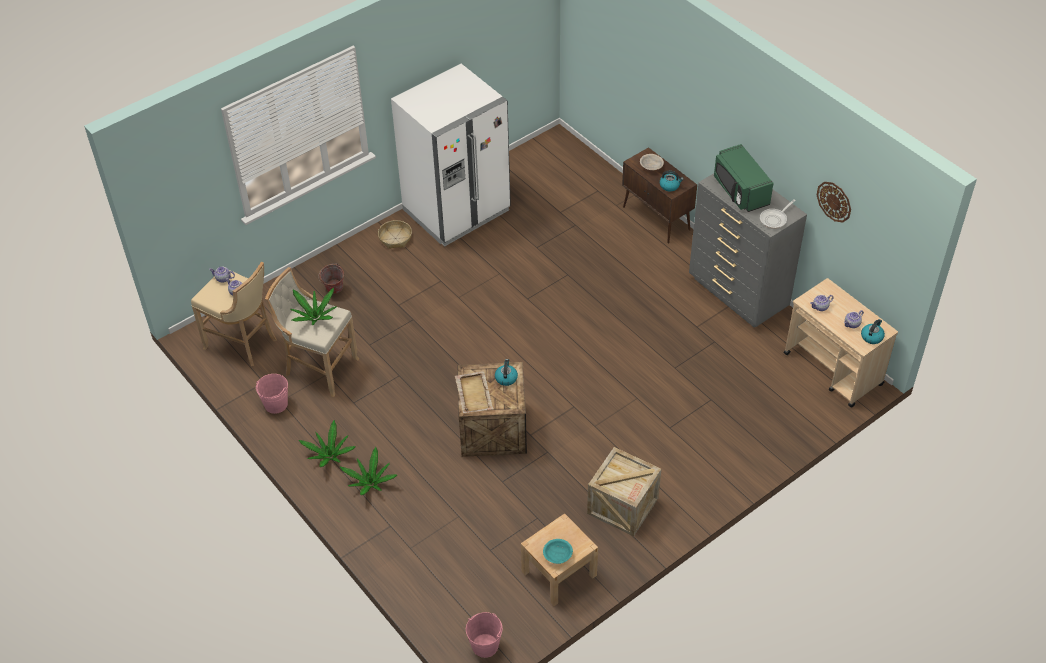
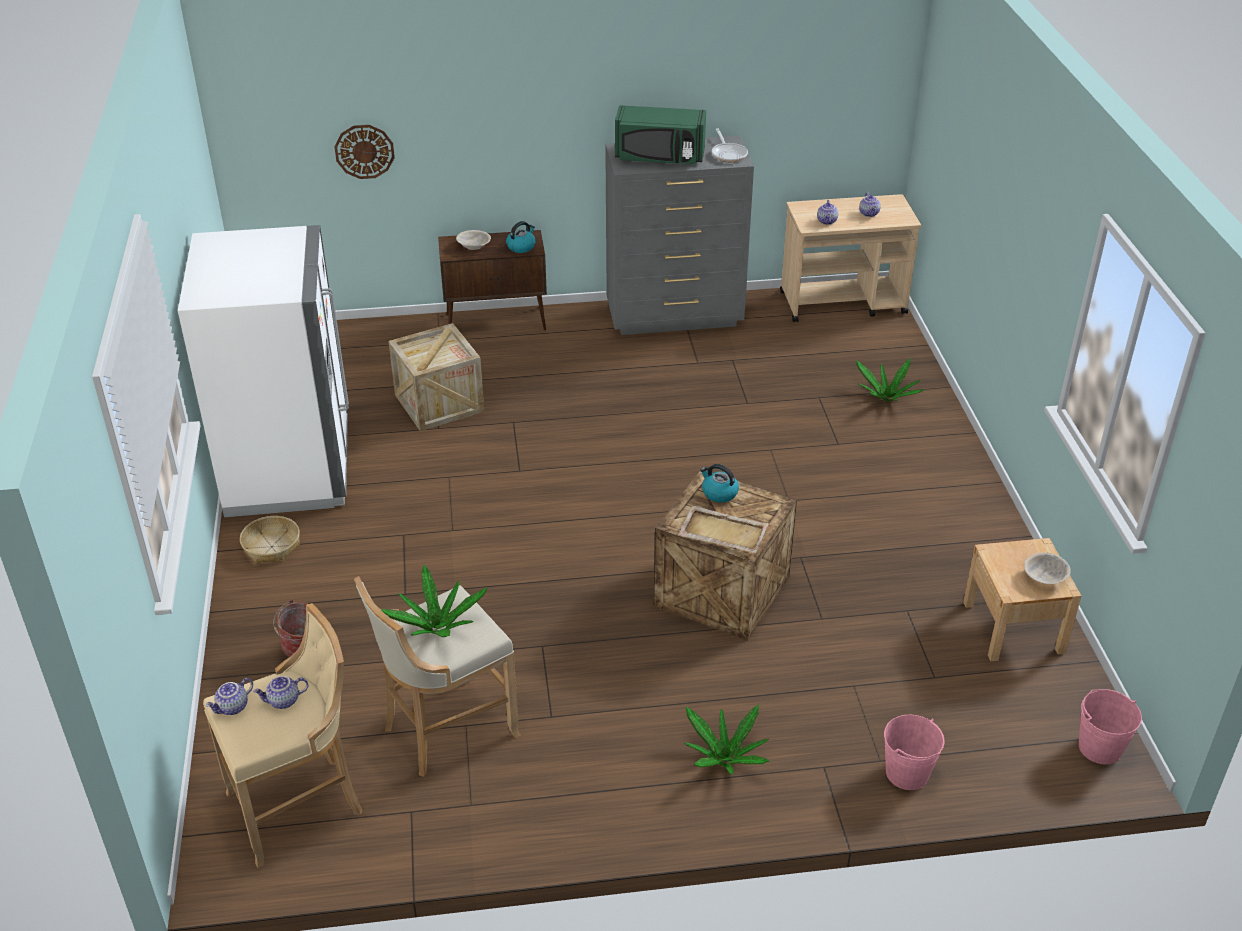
camera: 60 degrees left, 10 degrees down
pink bucket [256,374,288,414] -> pink bucket moved to [884,715,945,790]
potted plant [299,420,356,467] -> potted plant moved to [856,358,925,401]
turquoise bowl [543,539,573,564] -> beige bowl [1024,553,1071,584]
crate [587,447,661,536] -> crate moved to [388,323,484,431]
wall clock [817,182,851,223] -> wall clock moved to [335,125,395,179]
kettle [861,319,885,344] -> none

